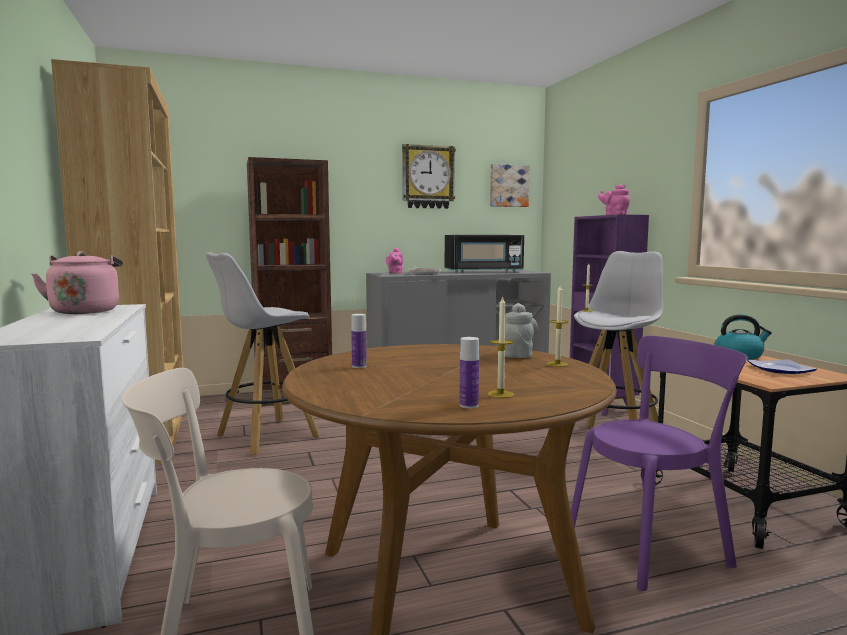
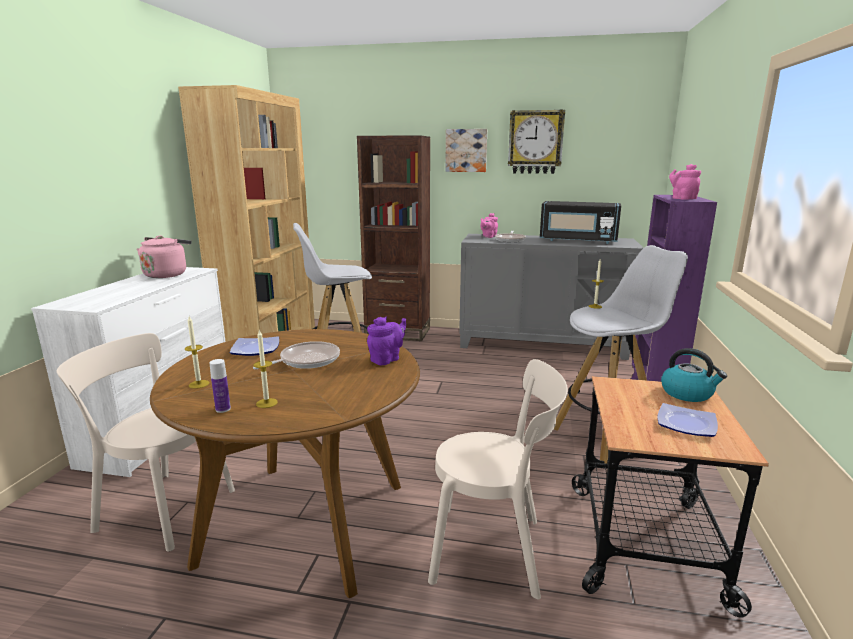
camera: 30 degrees right, 10 degrees up
bottle [351,314,367,368] -> plate [230,336,279,356]
picture [490,164,530,207] -> picture moved to [445,129,487,172]
grey teapot [505,303,538,358] -> purple teapot [367,317,406,365]
candle [547,286,569,367] -> candle moved to [185,316,209,389]
purple chair [571,336,748,591] -> beige chair [428,359,568,599]
none -> frying pan [253,341,340,369]

